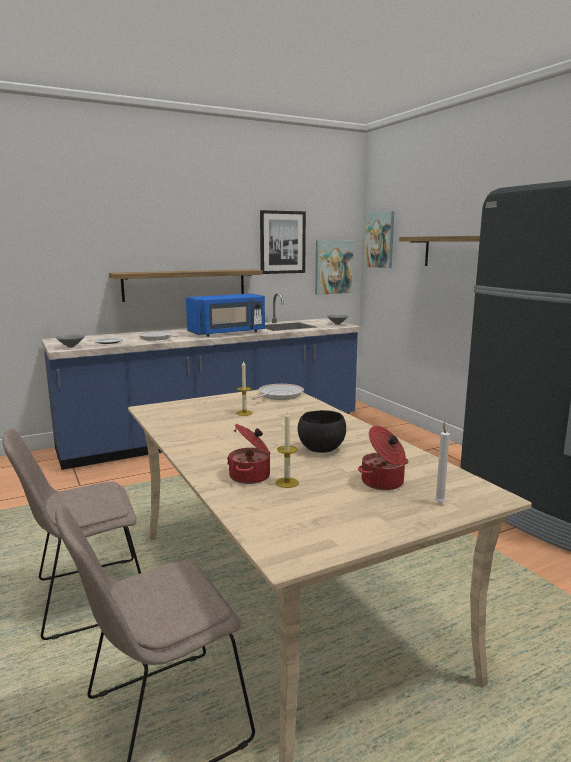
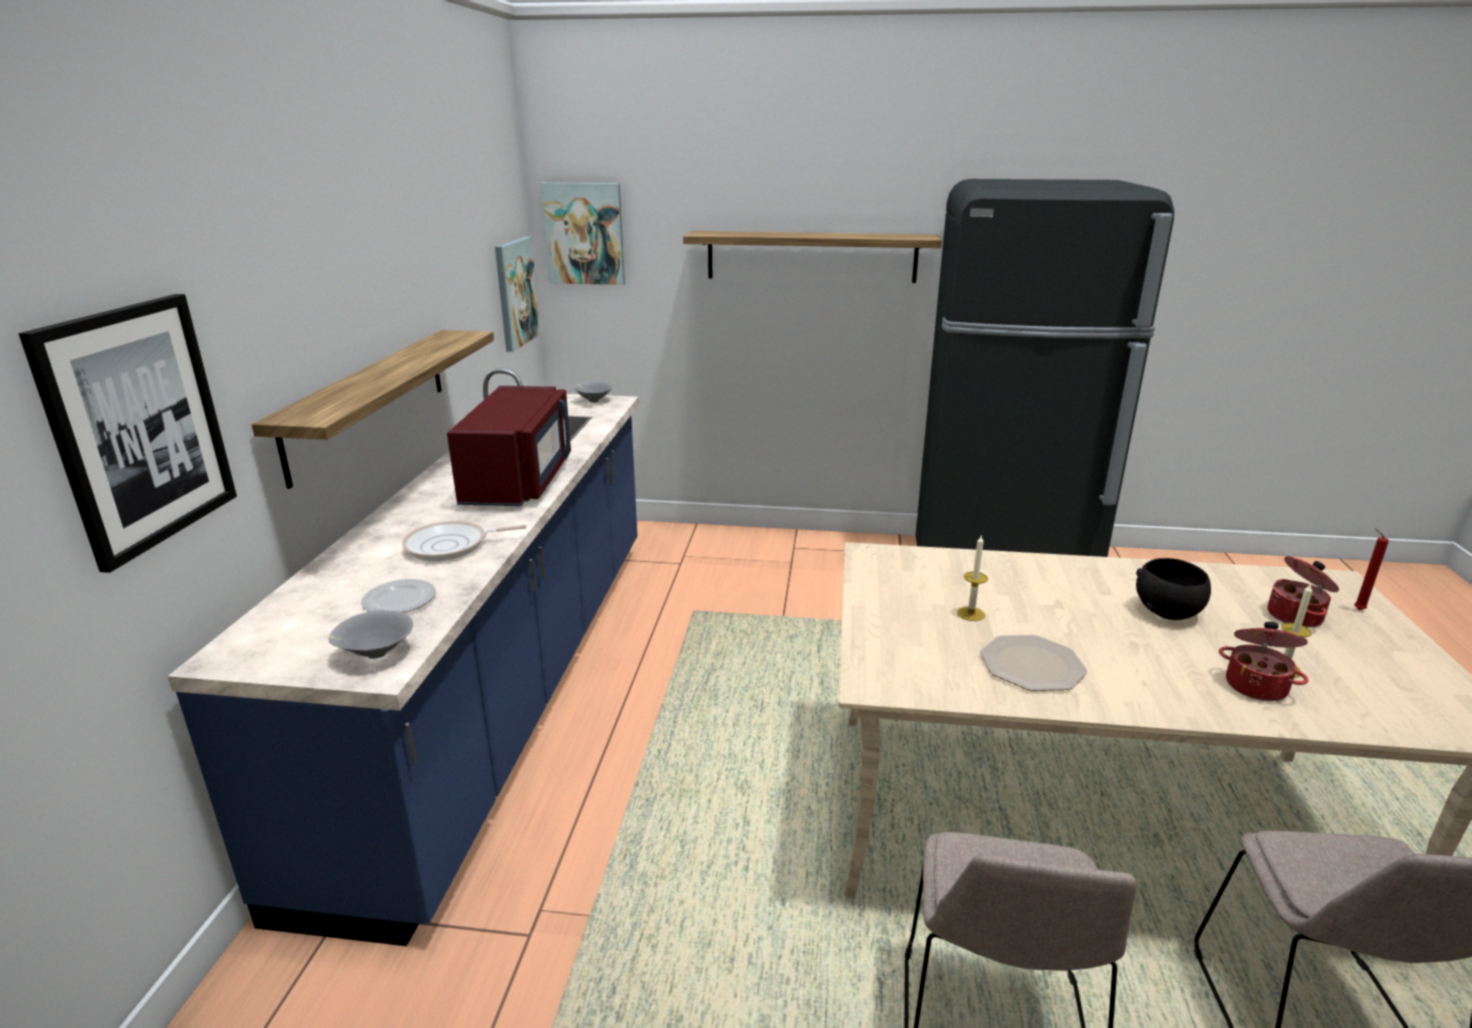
camera: 55 degrees left, 10 degrees up
blue microwave [186,294,265,337] -> red microwave [447,386,571,506]
frying pan [252,384,304,400] -> none
picture [260,210,306,274] -> picture moved to [19,294,237,573]
white candle [435,423,450,504] -> red candle [1354,528,1389,610]
none -> plate [980,635,1087,691]

